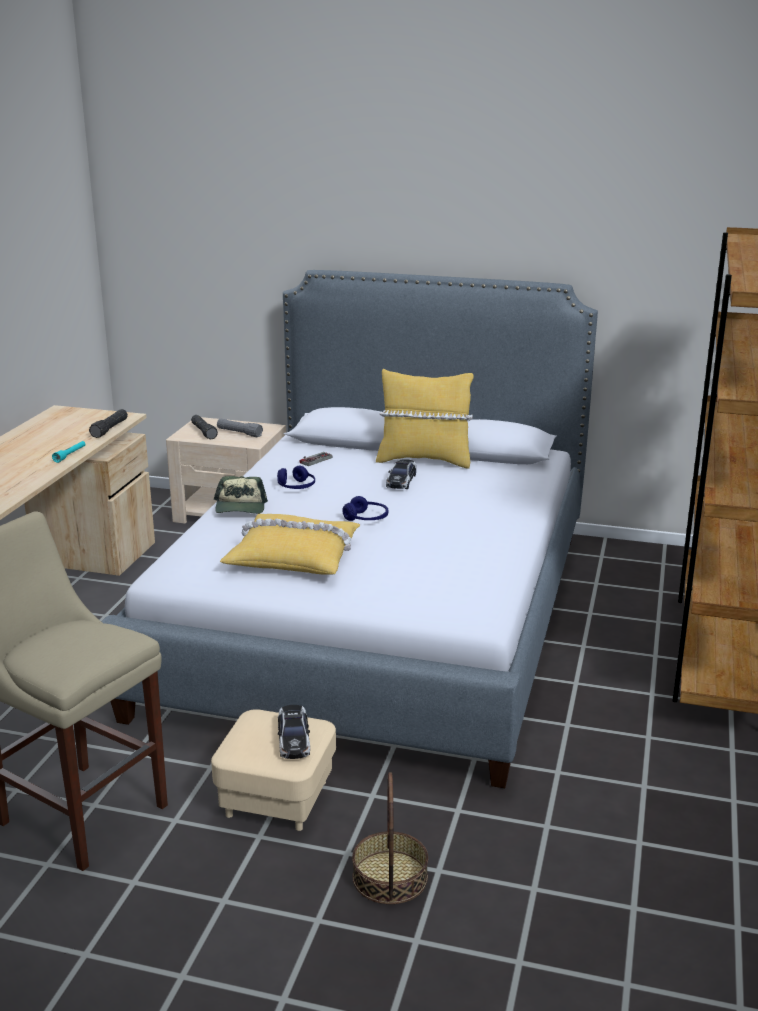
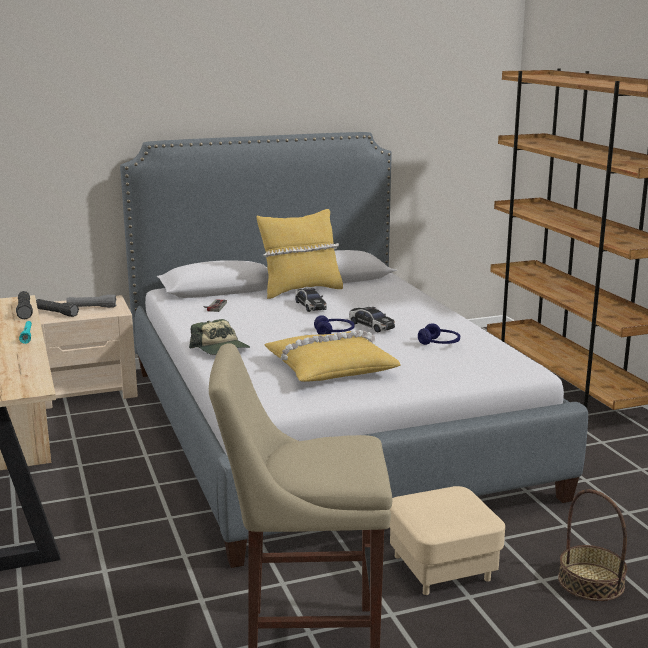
camera: 35 degrees left, 5 degrees down
blue headphones [277,466,315,489] -> blue headphones moved to [418,323,460,345]
toy car [278,705,310,759] -> toy car moved to [349,307,395,332]

